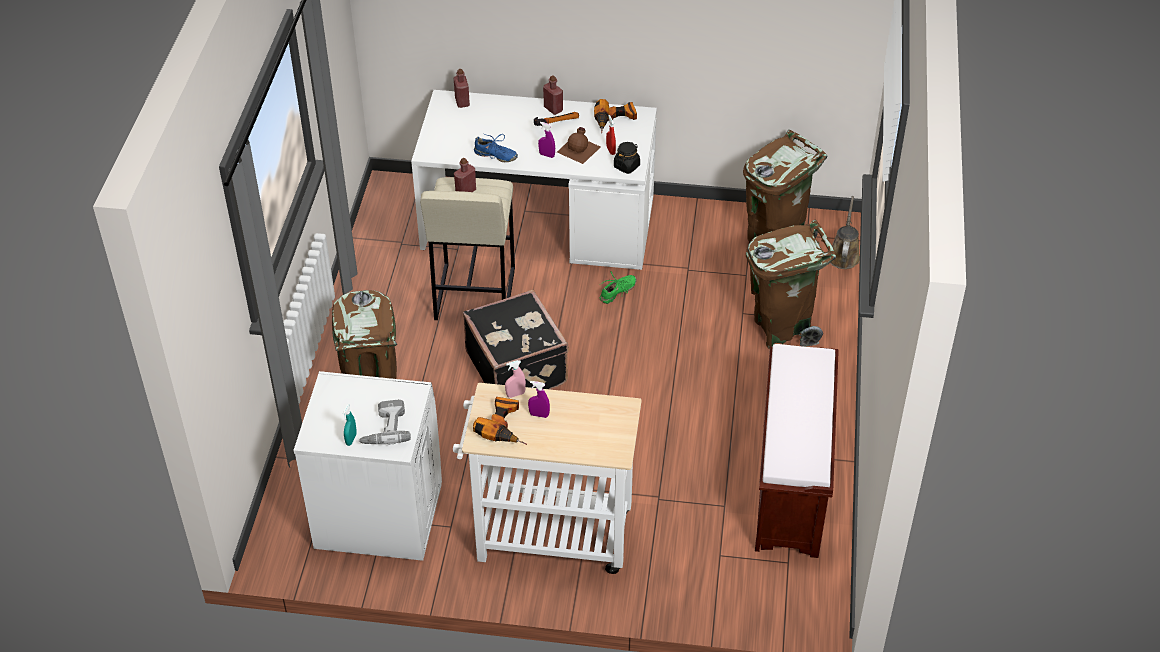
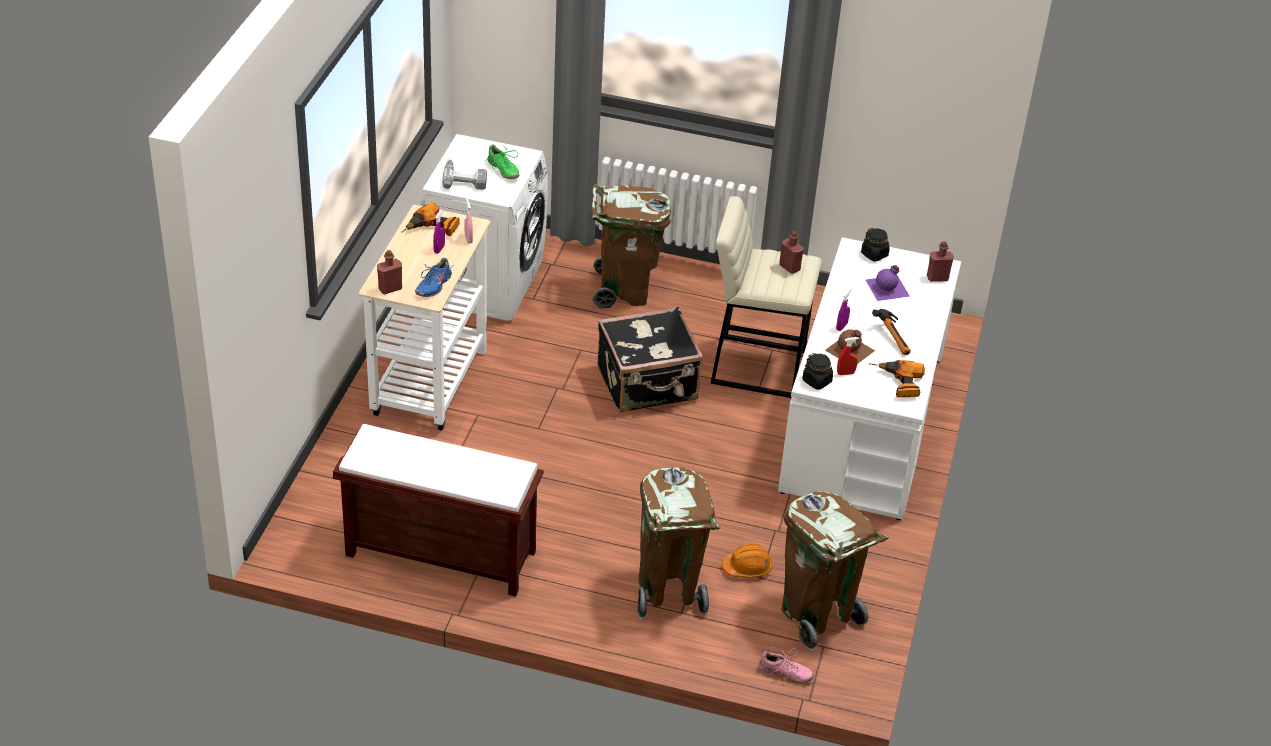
camera: 95 degrees right, 5 degrees down
turquoise spray bottle [343,404,357,446] -> none
blue shoe [474,134,518,162] -> blue shoe moved to [415,257,452,297]
red bottle [543,75,563,115] -> red bottle moved to [377,250,402,294]
green shoe [599,271,637,304] -> green shoe moved to [484,144,519,179]
brown watering can [830,196,860,269] -> pink shoe [759,646,814,683]
none -> orange hard hat [722,544,772,578]
none -> black jar [861,228,890,262]
none -> purple bottle [866,265,909,301]

